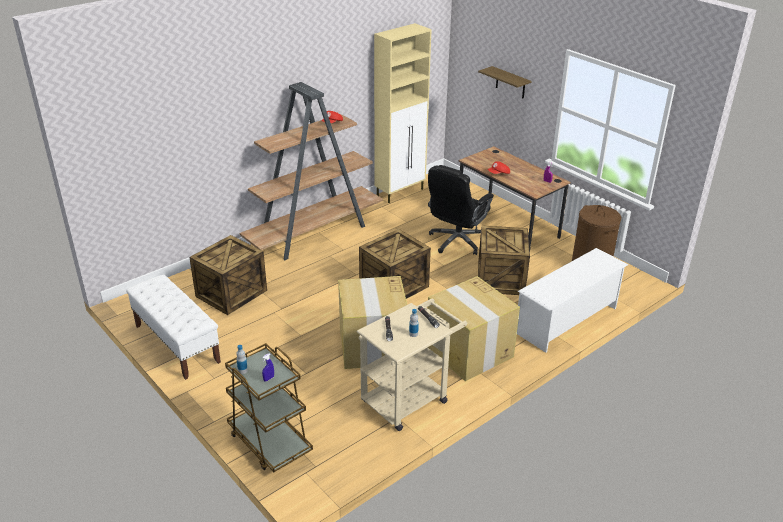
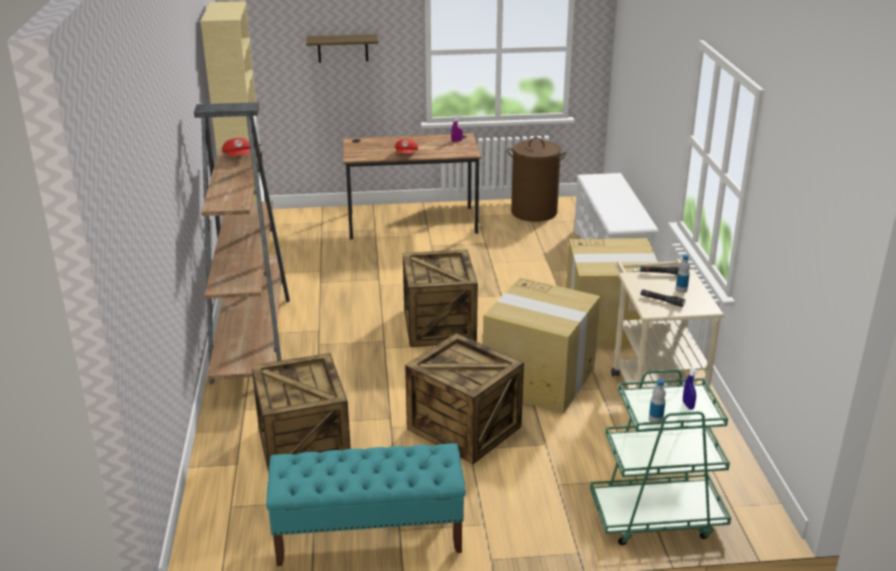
camera: 55 degrees left, 5 degrees down
white bench [126,275,221,380] -> turquoise bench [266,443,466,566]
brown cart [225,343,313,472] -> green cart [590,369,731,545]
black office chair [428,165,494,255] -> none
crate [478,225,530,295] -> crate moved to [405,333,524,464]

